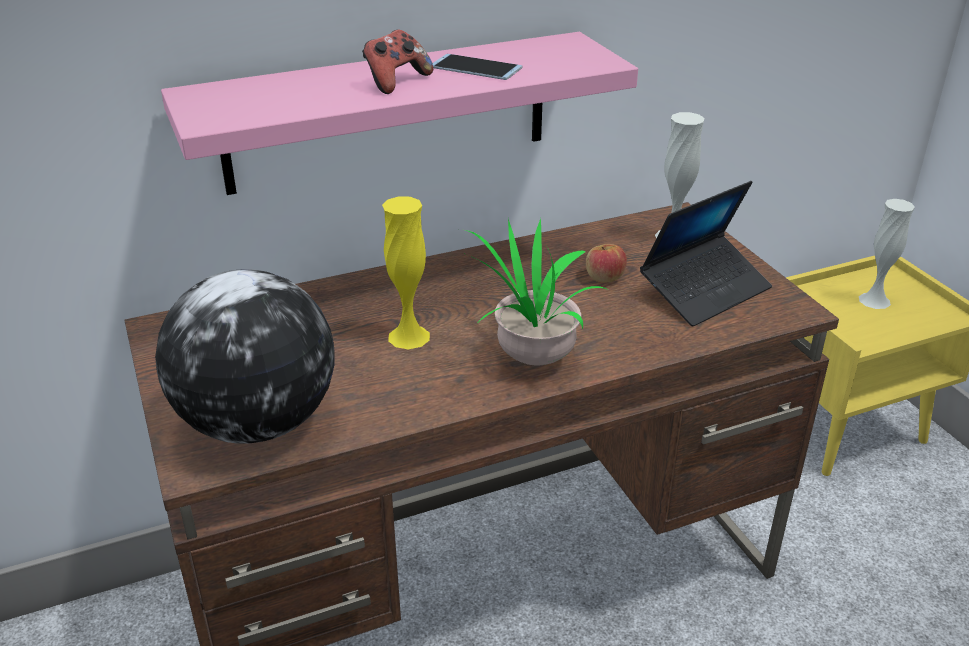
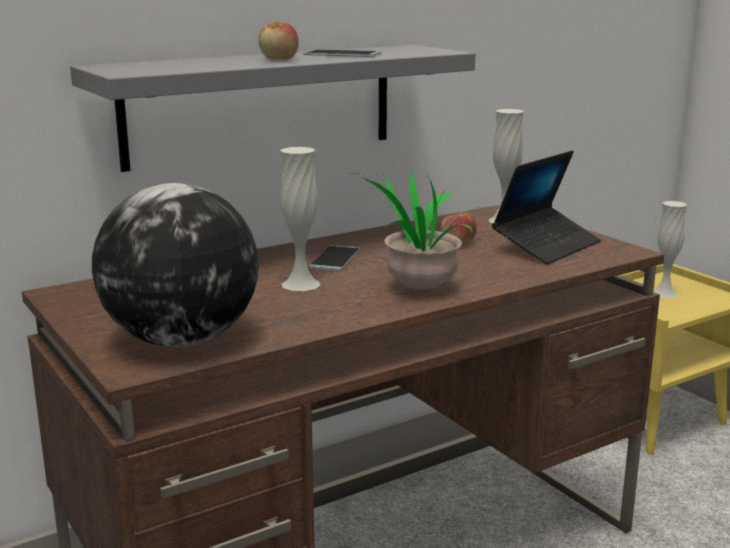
camera: 10 degrees left, 15 degrees down
pink shelf [161,32,638,195] -> grey shelf [70,45,475,172]
game controller [362,30,434,94] -> apple [258,22,299,59]
yellow vase [382,197,430,349] -> white vase [280,147,320,291]
none -> phone [309,245,360,271]

